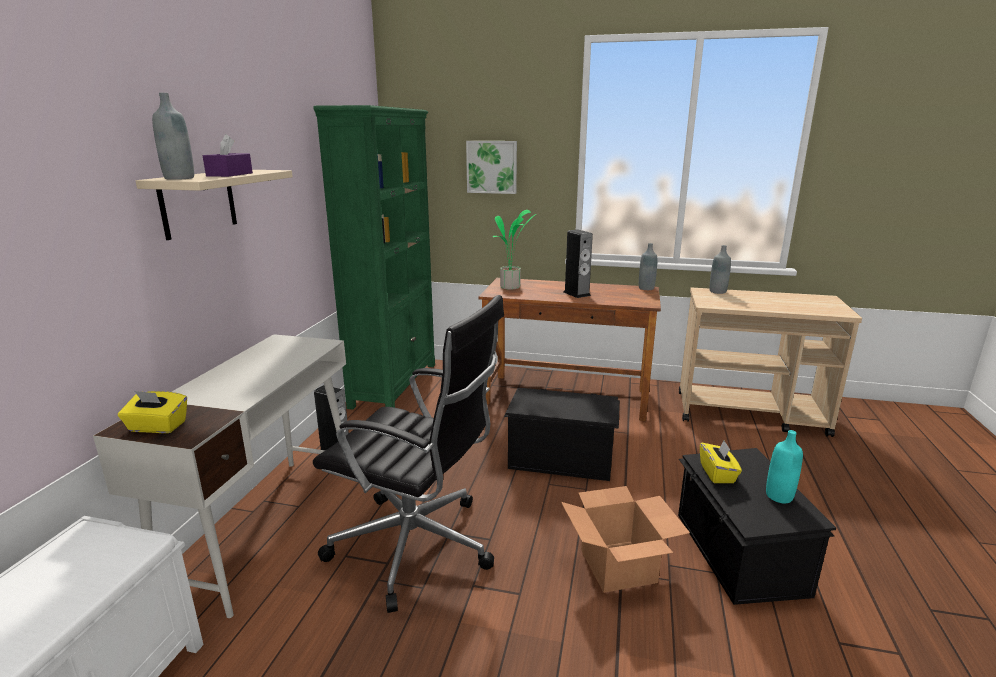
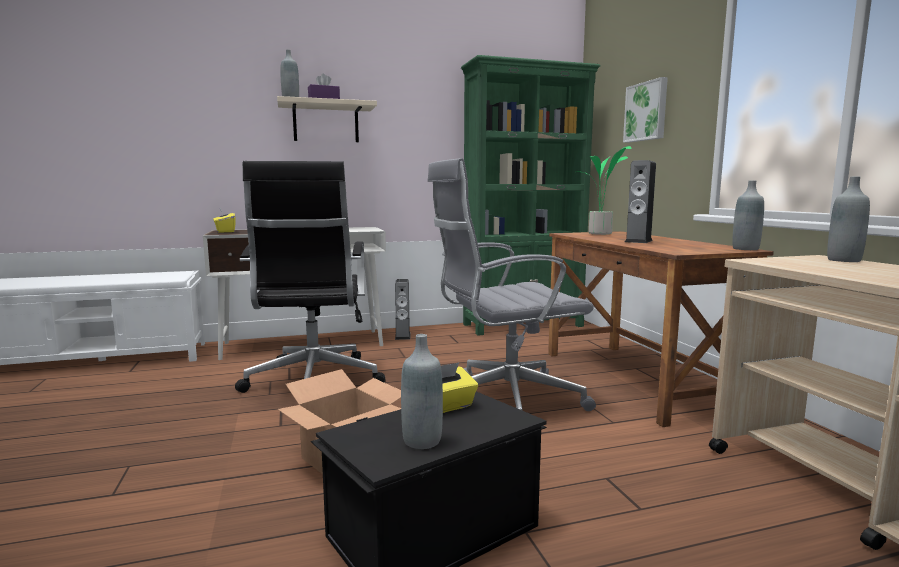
camera: 60 degrees right, 10 degrees down
black storage box [504,388,620,481] -> grey office chair [428,158,596,411]
turquoise bottle [766,430,803,504] -> grey bottle [401,334,443,449]

